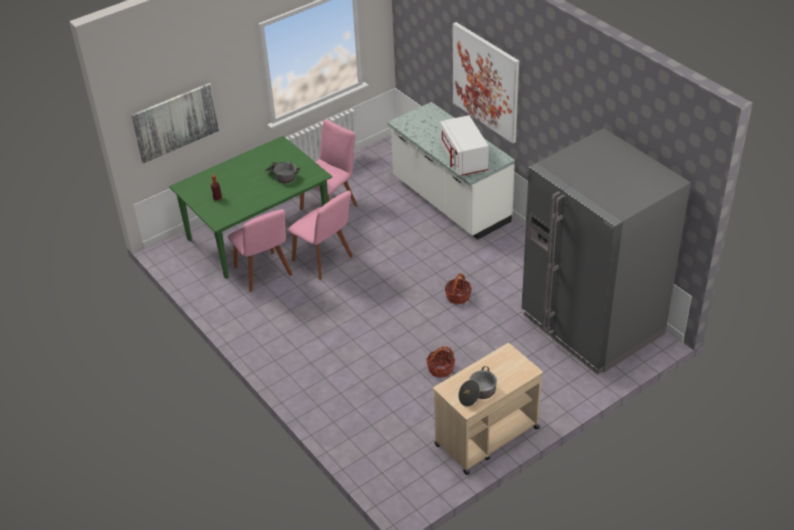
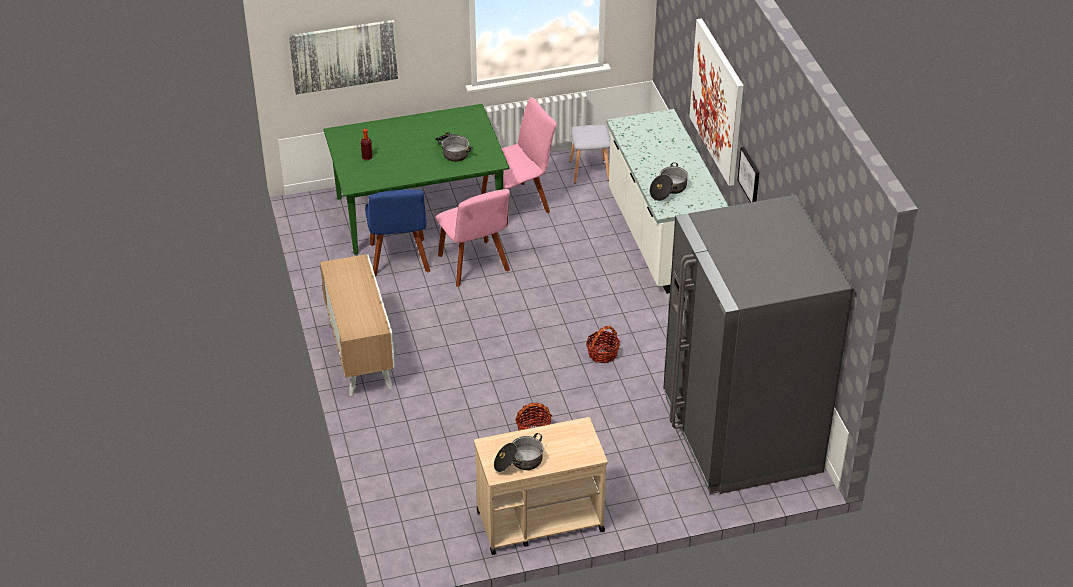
camera: 20 degrees right, 0 degrees up
pink chair [228,209,293,292] -> blue chair [365,189,430,277]
white microwave [440,115,489,175] -> cooking pot [650,163,688,201]
none -> cabinet [320,254,395,396]
none -> grey stool [569,125,610,183]
none -> picture [737,147,760,203]

